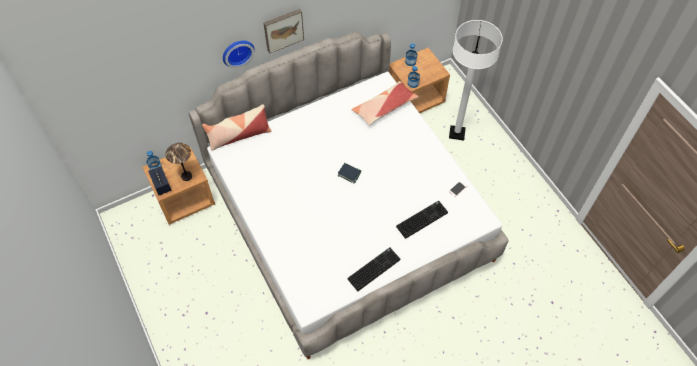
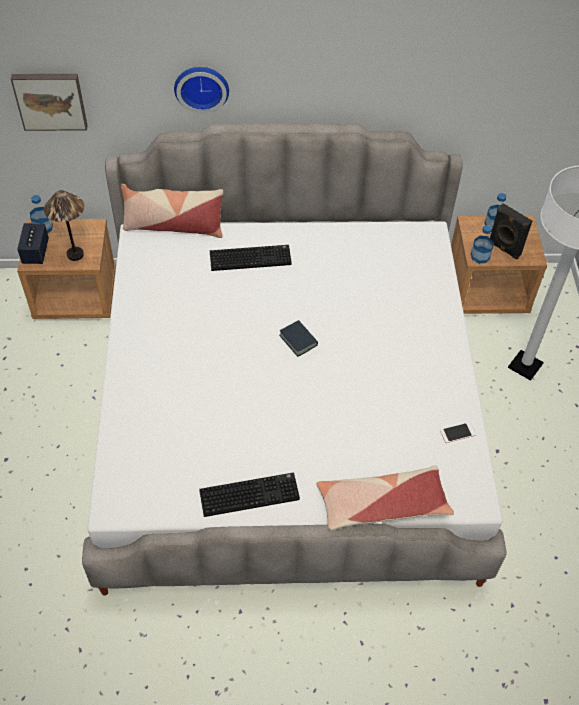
camera: 25 degrees right, 5 degrees down
picture [264,9,304,54] -> picture moved to [11,74,88,131]
pillow [351,81,419,125] -> pillow moved to [316,466,454,530]
keyboard [396,201,448,239] -> keyboard moved to [210,245,292,271]
none -> black speaker [490,203,532,260]

